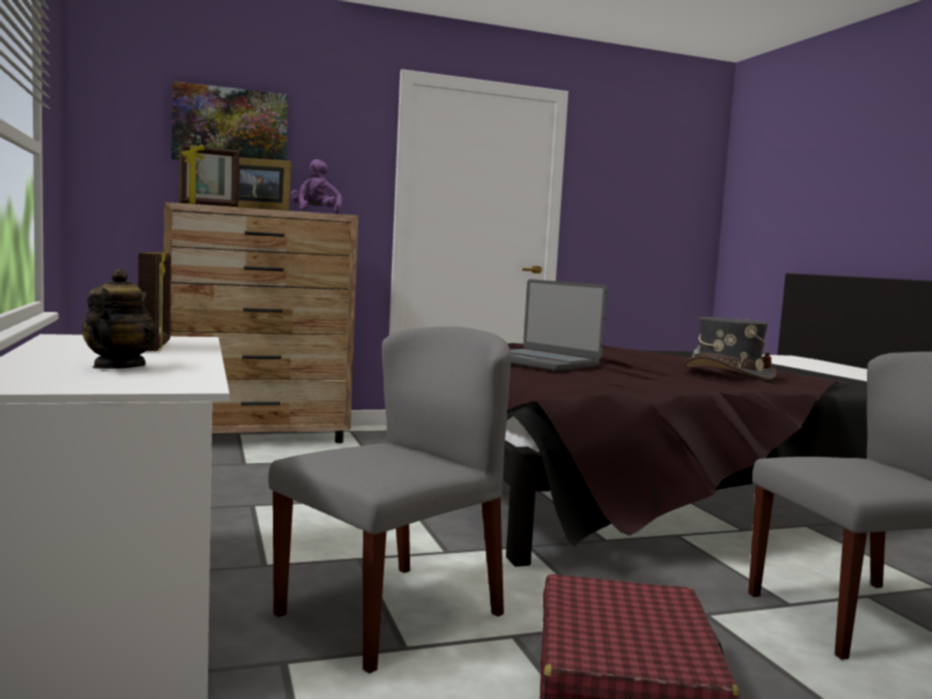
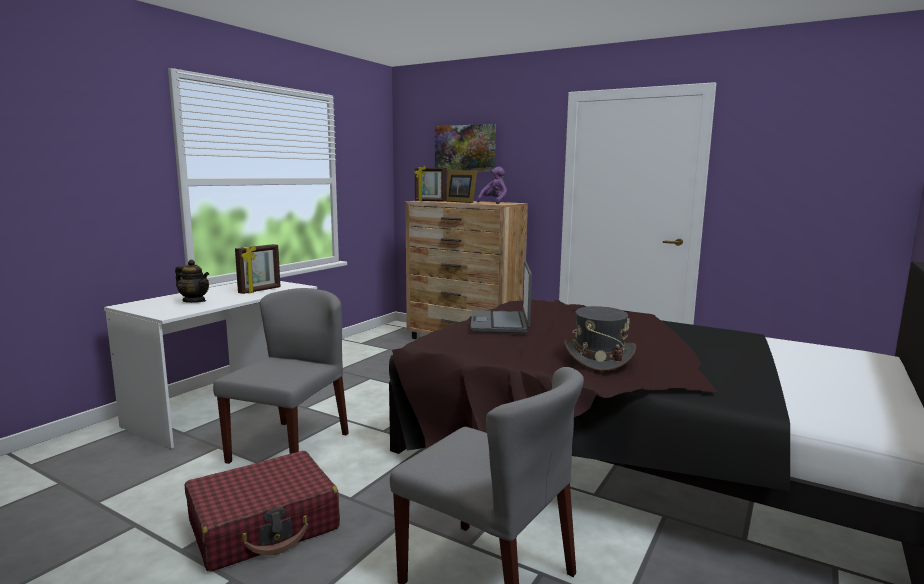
camera: 50 degrees right, 5 degrees up
teapot [82,269,157,369] -> teapot turned 60 degrees clockwise [175,260,209,303]
grey chair [268,326,511,674] -> grey chair turned 75 degrees counterclockwise [213,288,349,464]

